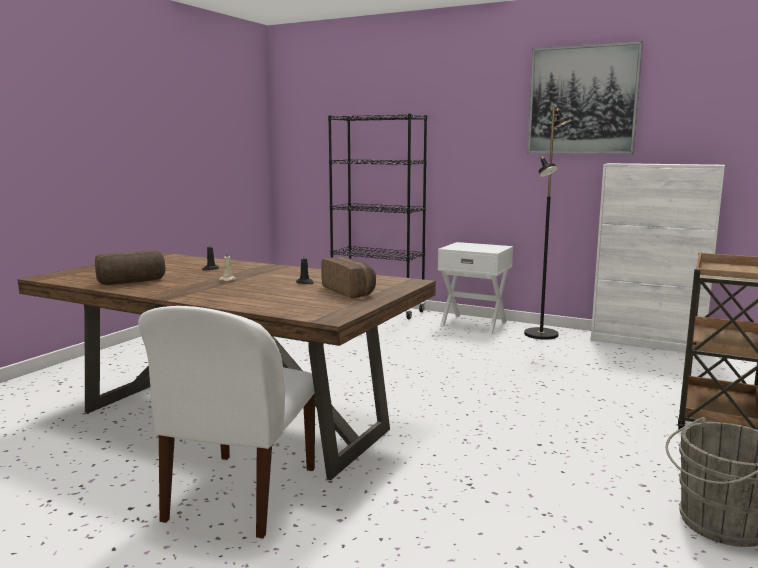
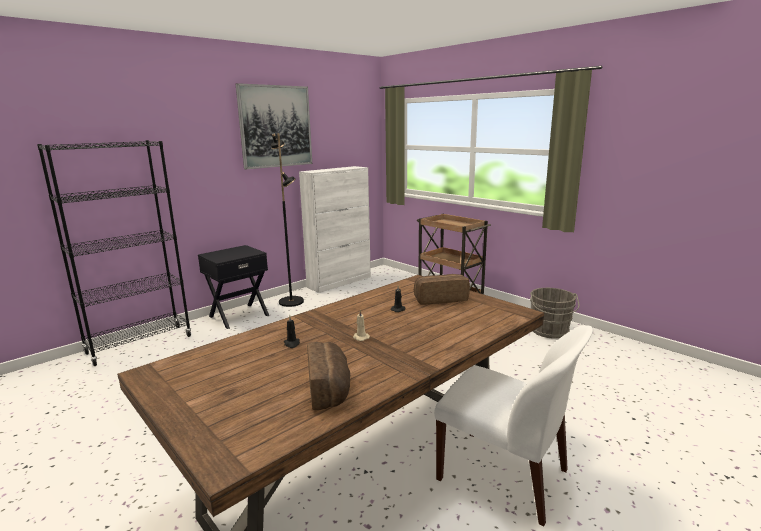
camera: 70 degrees left, 5 degrees up
white nightstand [438,242,513,334] -> black nightstand [198,245,269,329]

